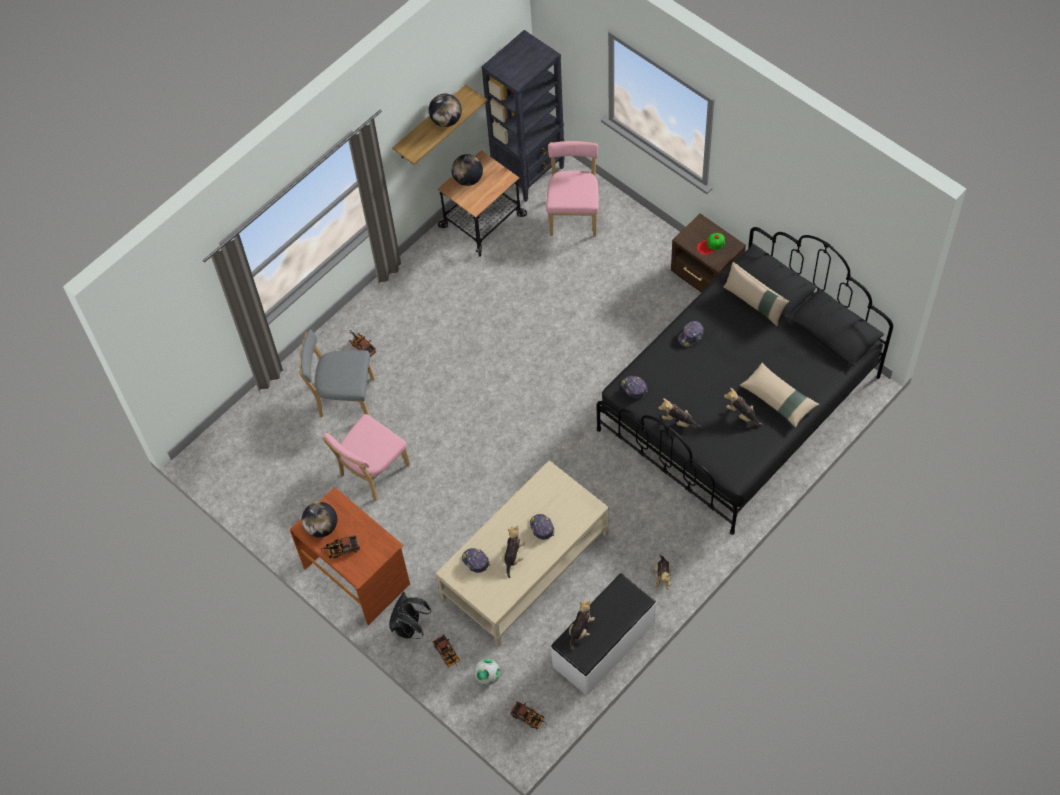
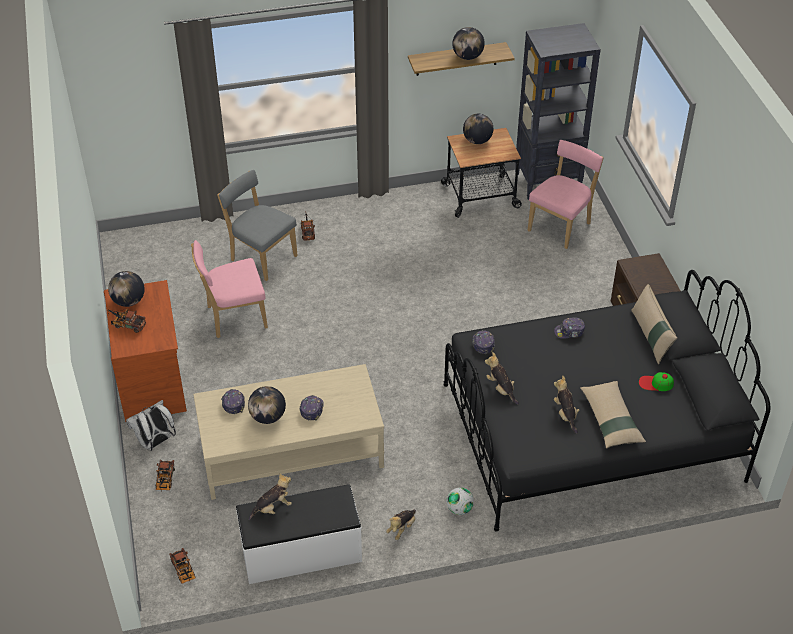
camera: 30 degrees right, 15 degrees down
black backpack [389,592,431,639] -> white backpack [126,400,176,451]
football [474,659,500,685] -> football moved to [447,487,474,515]
plush toy [503,525,525,578] -> globe [248,386,286,424]
cap [697,233,725,255] -> cap moved to [639,372,674,391]

